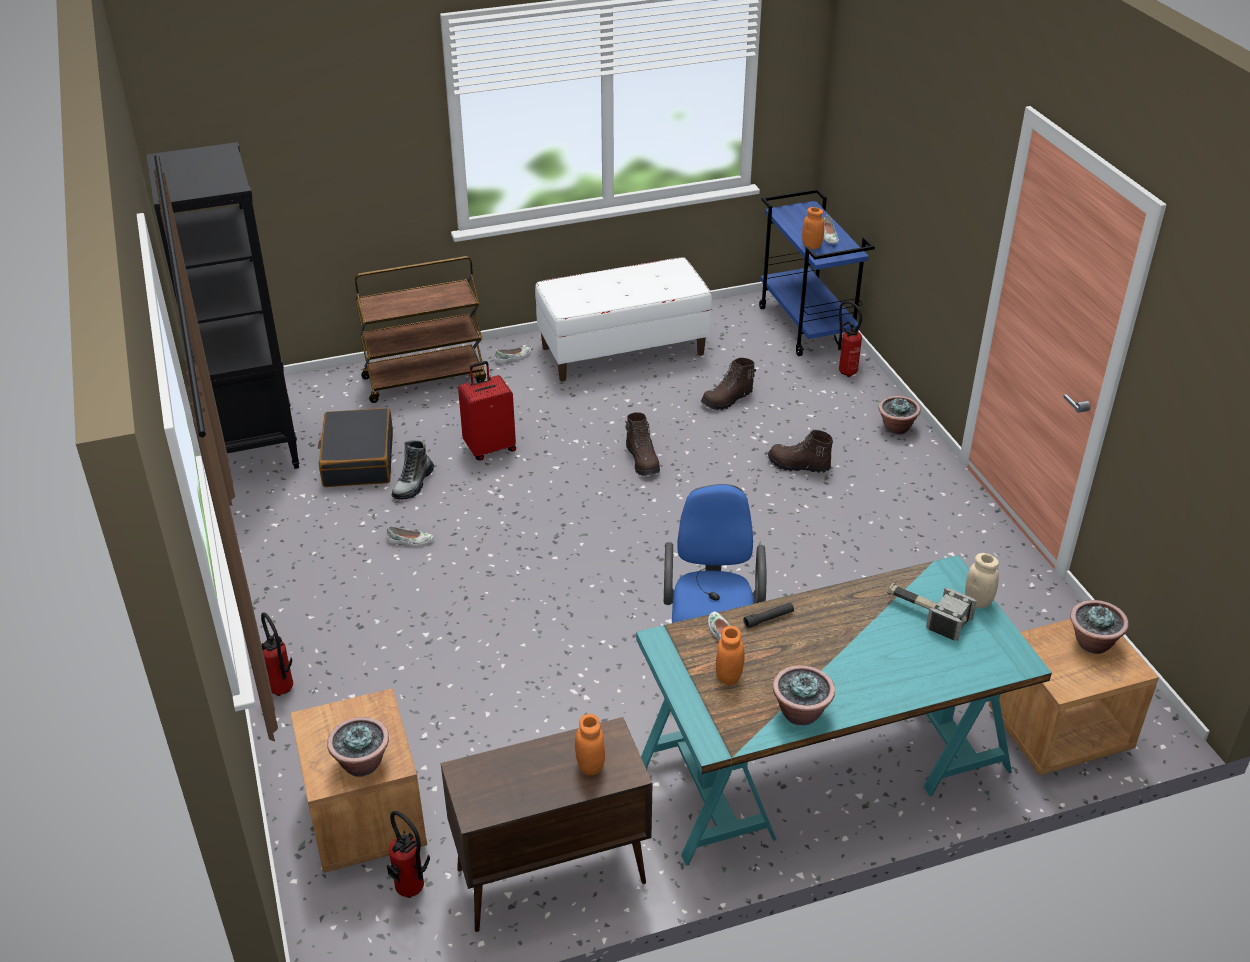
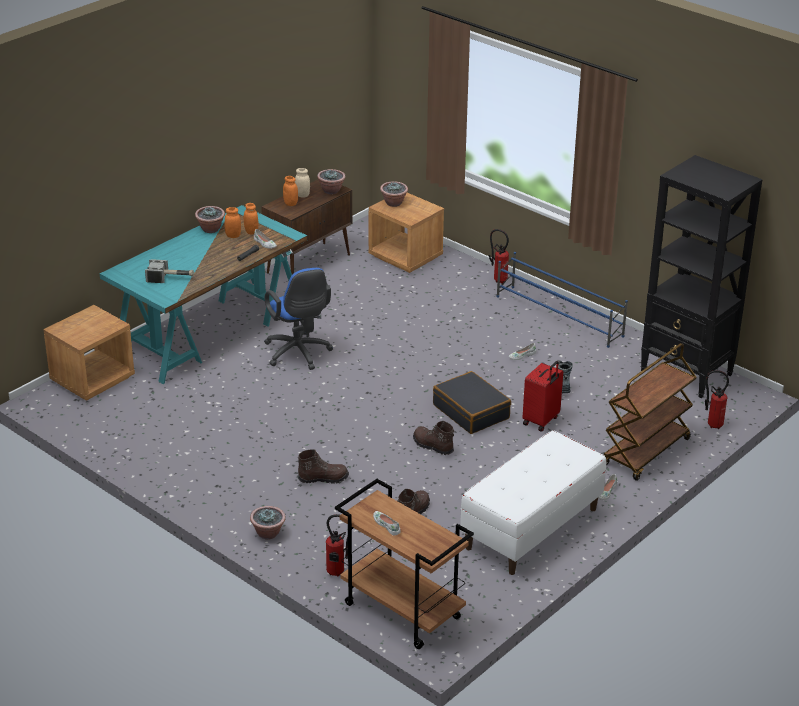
camera: 150 degrees right, 5 degrees down
black suitcase [318,408,393,487] -> black suitcase moved to [433,371,511,434]
fire extinguisher [387,811,430,898] -> fire extinguisher moved to [705,370,729,429]
blue cart [759,189,875,356] -> brown cart [335,479,474,649]
orange jar [802,207,824,249] -> orange jar moved to [224,207,241,238]
beige jar [965,553,999,608] -> beige jar moved to [295,168,310,198]
potted plant [1070,600,1129,654] -> potted plant moved to [317,169,346,195]
none -> blue shoe rack [497,252,628,348]

